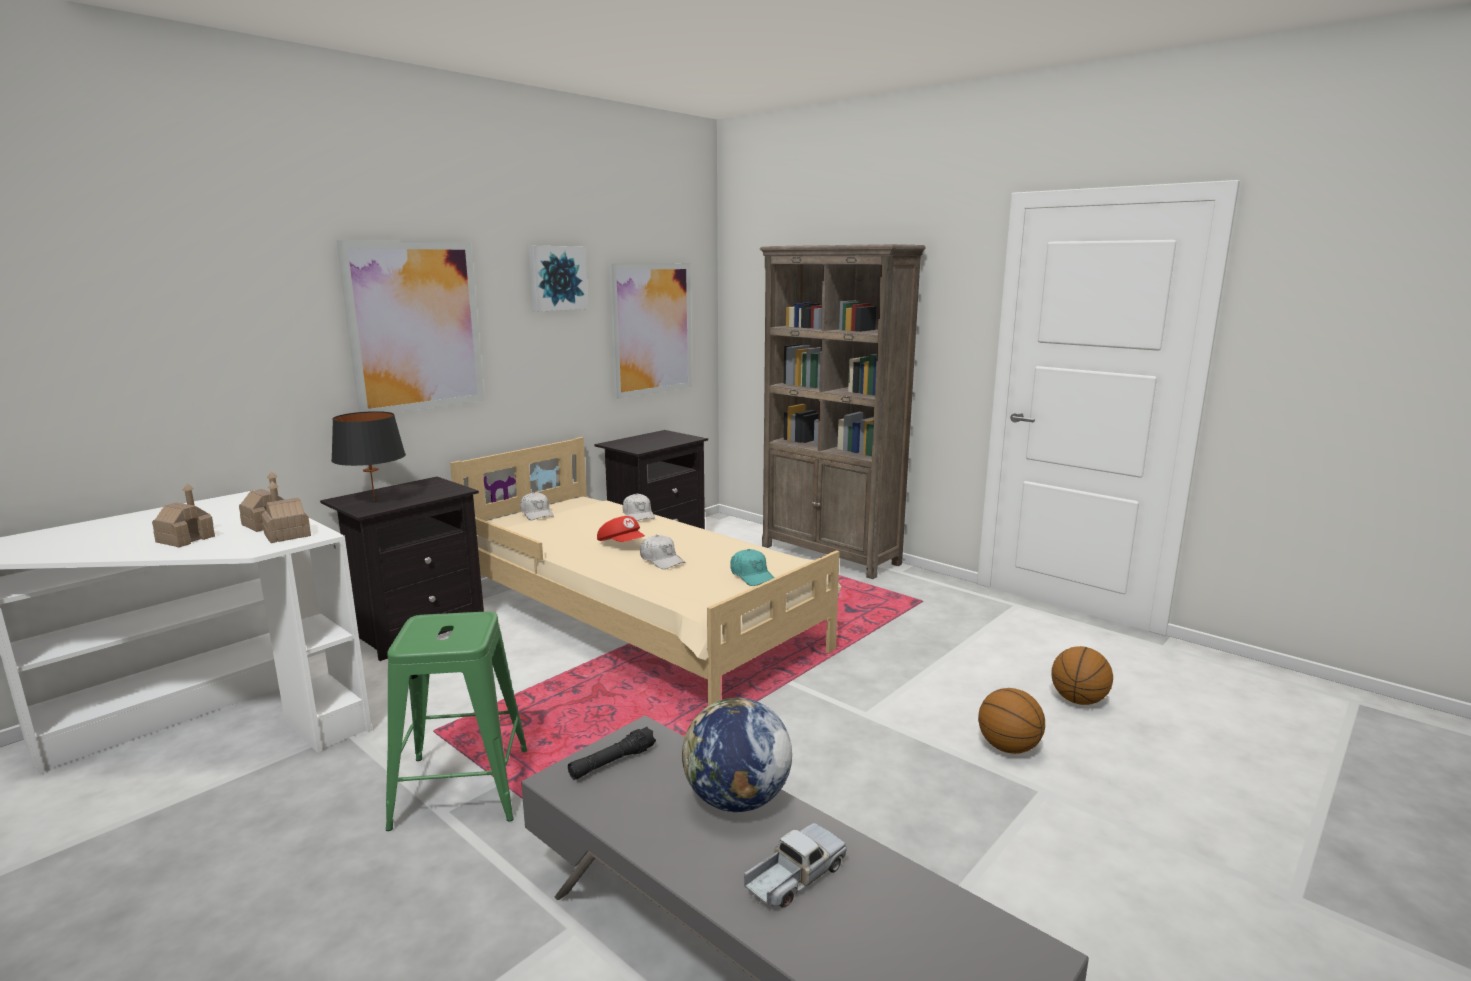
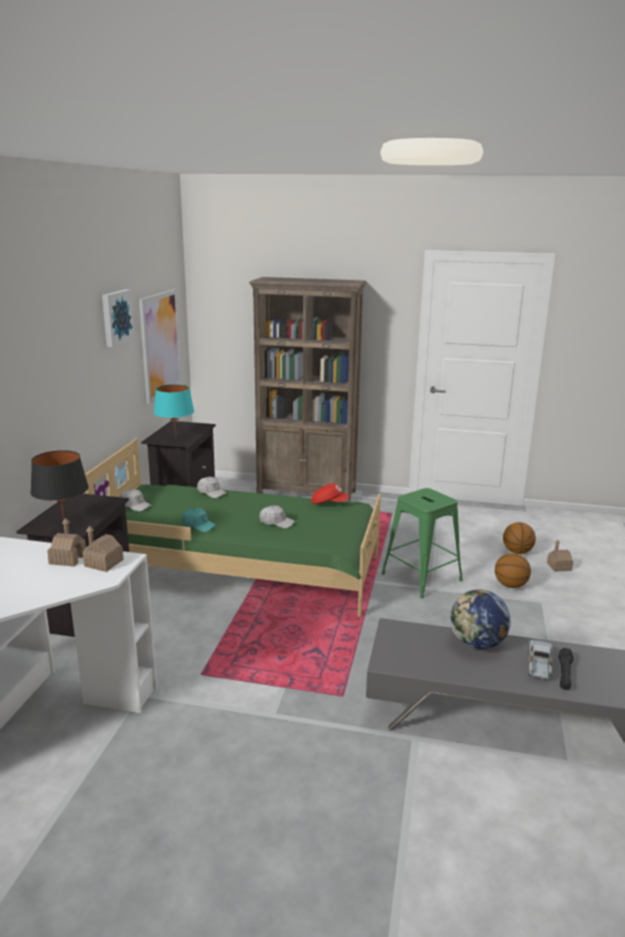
camera: 30 degrees left, 5 degrees up
toy house [152,483,215,547] -> toy house moved to [547,540,573,572]
picture [336,240,484,413] -> none
green stool [386,612,528,831] -> green stool moved to [382,488,463,598]
beige bed [450,437,842,706] -> green bed [83,438,381,617]
black flashlight [568,727,656,780] -> black flashlight moved to [559,648,573,690]
red cap [597,516,645,542] -> red cap moved to [312,483,350,504]
turquoise cap [730,549,775,586] -> turquoise cap moved to [182,508,217,532]
none -> turquoise table lamp [154,384,194,437]

